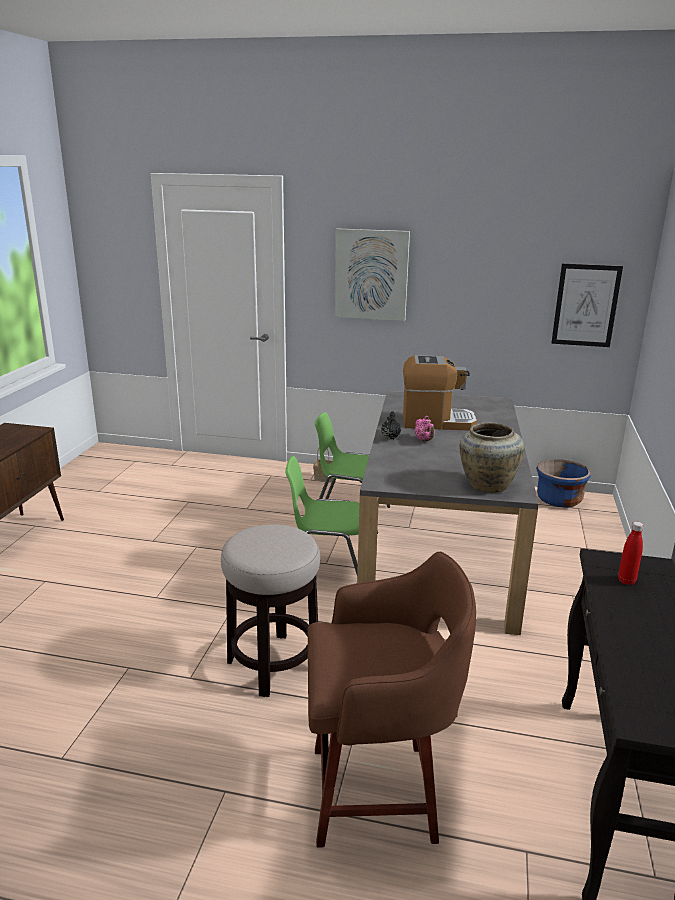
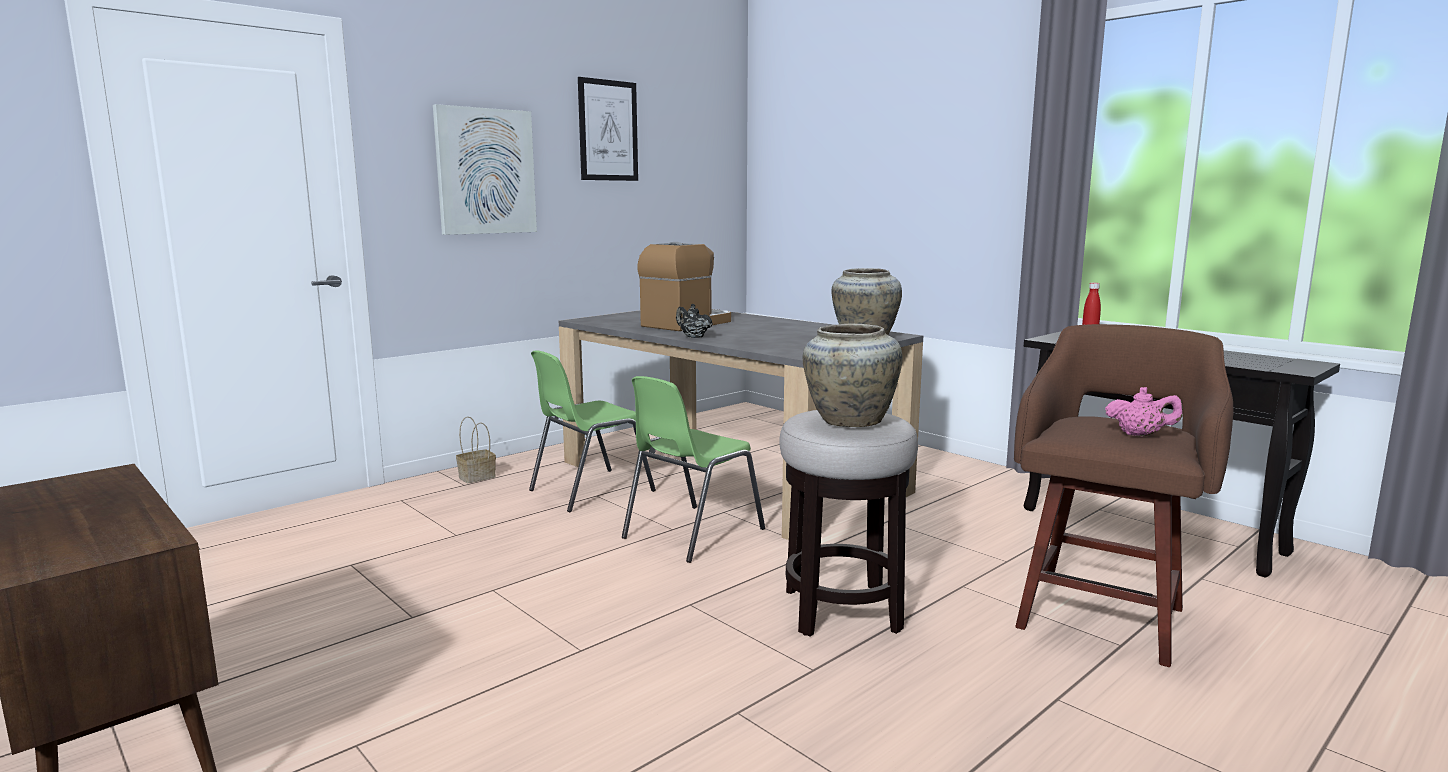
camera: 55 degrees left, 10 degrees down
pink teapot [415,416,435,441] -> pink teapot moved to [1105,387,1183,436]
blue planter [536,459,591,507] -> none
picture [552,264,623,347] -> picture moved to [578,77,638,181]
none -> beige vase [803,324,902,427]

